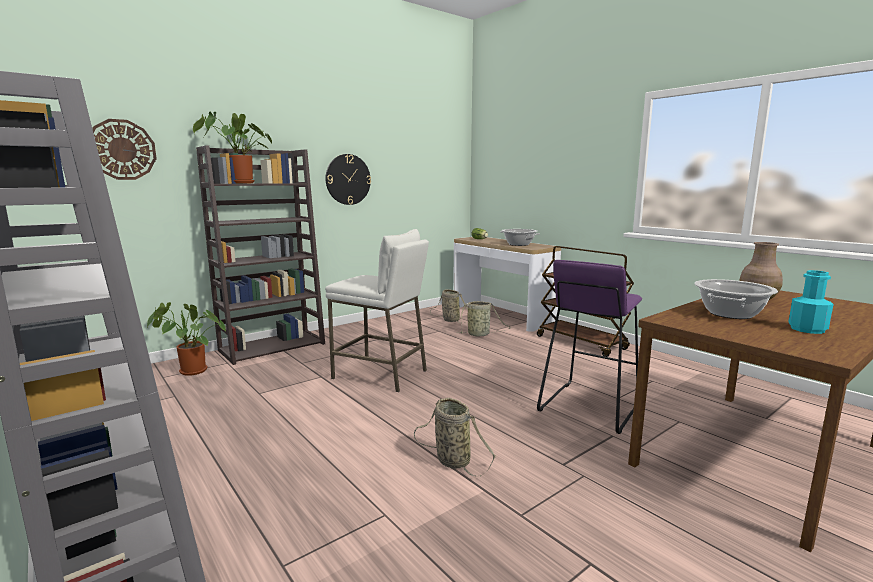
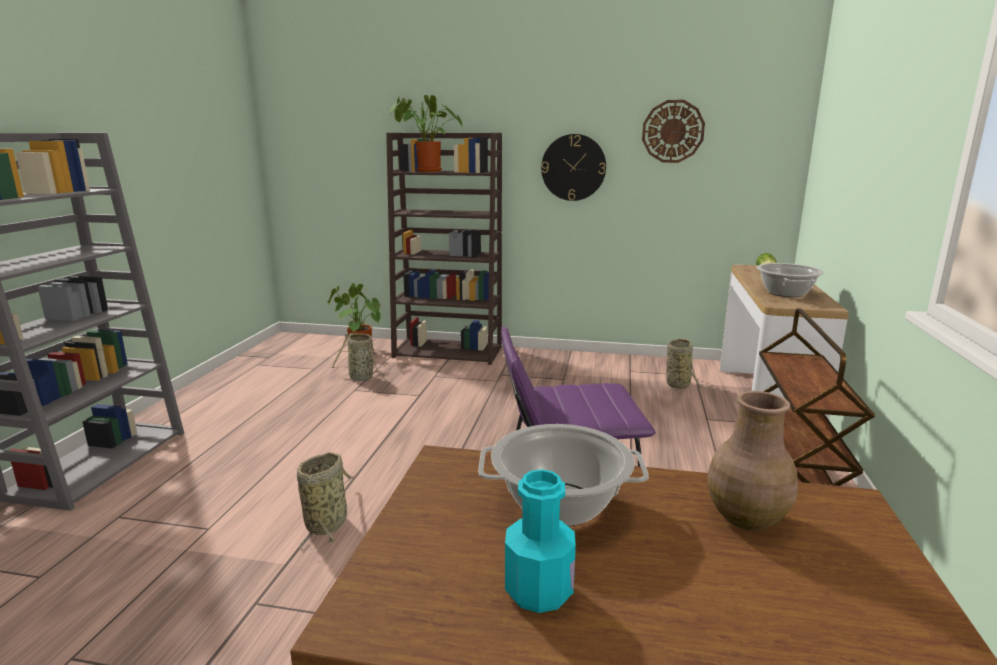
camera: 50 degrees right, 5 degrees up
wall clock [92,119,157,180] -> wall clock moved to [642,100,705,163]
white stool [325,229,429,392] -> none
basket [456,301,511,336] -> basket moved to [331,333,390,383]

